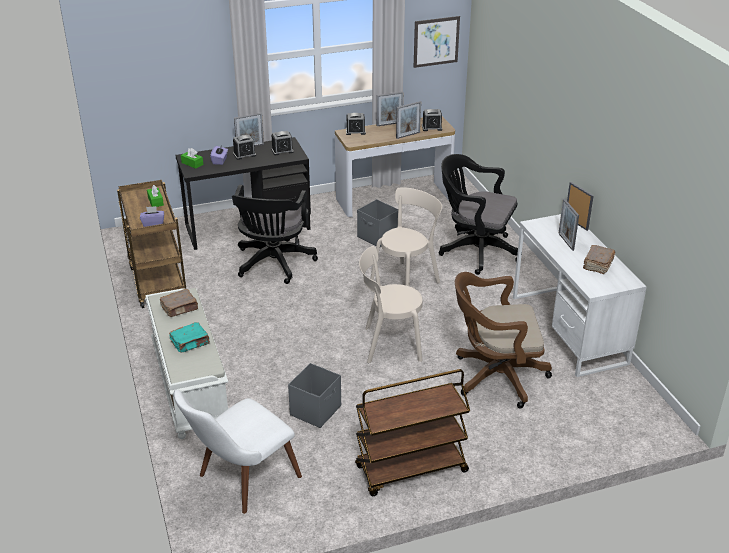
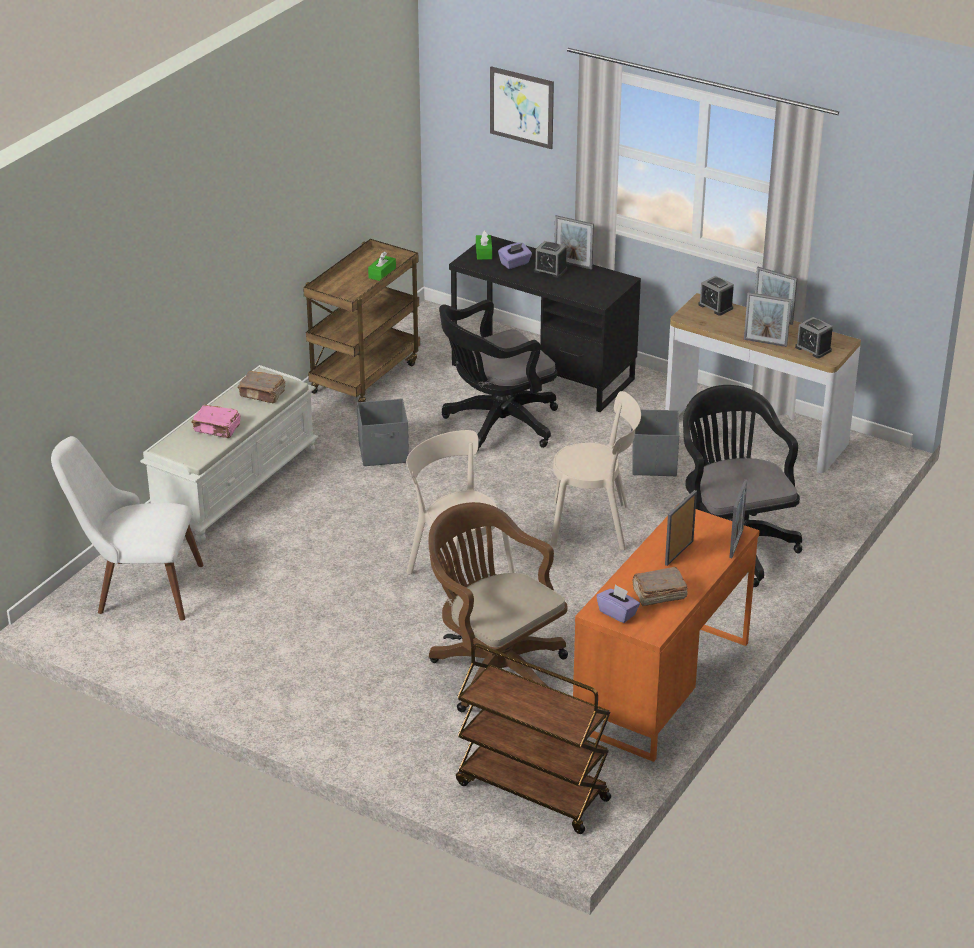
camera: 50 degrees right, 0 degrees up
purple tissue box [140,206,164,227] -> purple tissue box moved to [596,584,640,623]
turquoise book [169,322,210,353] -> pink book [191,405,241,438]
alarm clock [271,131,294,155] -> none
grey storage box [288,363,341,428] -> grey storage box moved to [357,399,409,466]
brown cart [355,369,470,496] -> brown cart moved to [456,643,611,834]
picture [414,16,460,68] -> picture moved to [490,66,554,149]
white desk [513,214,647,377] -> orange desk [573,504,760,762]

